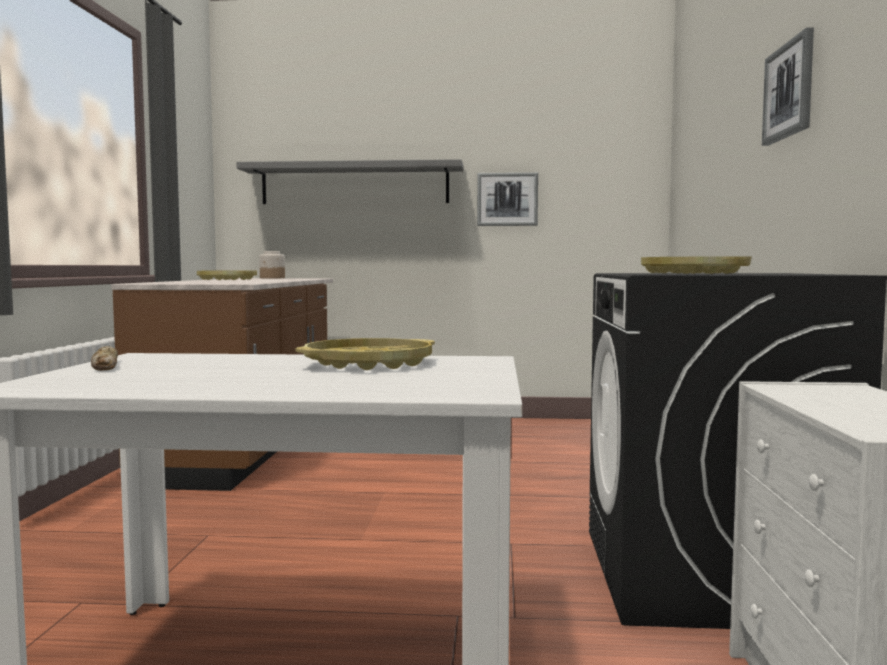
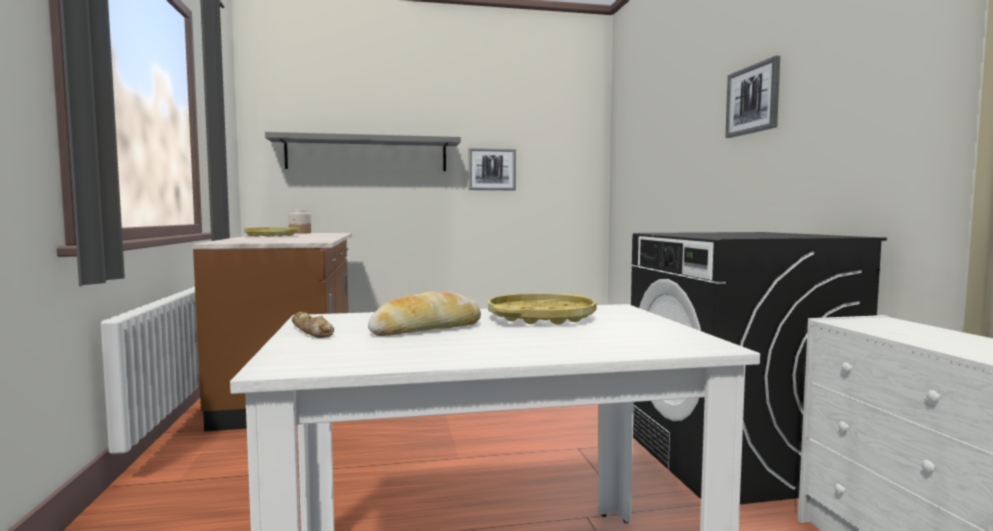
camera: 15 degrees left, 0 degrees up
yellow tray [641,256,752,274] -> none
none -> bread [368,292,481,336]

